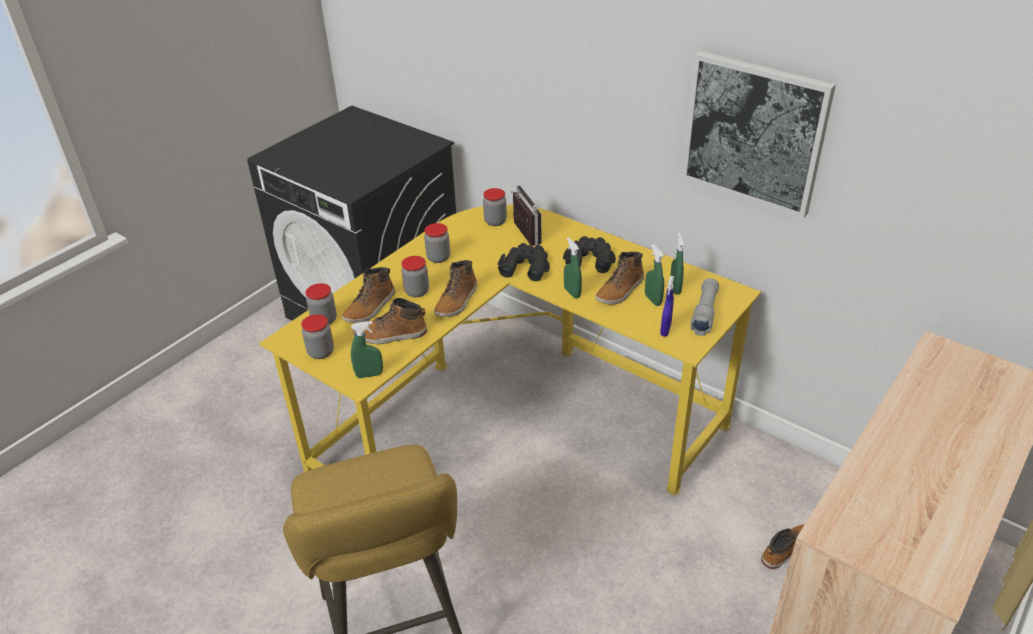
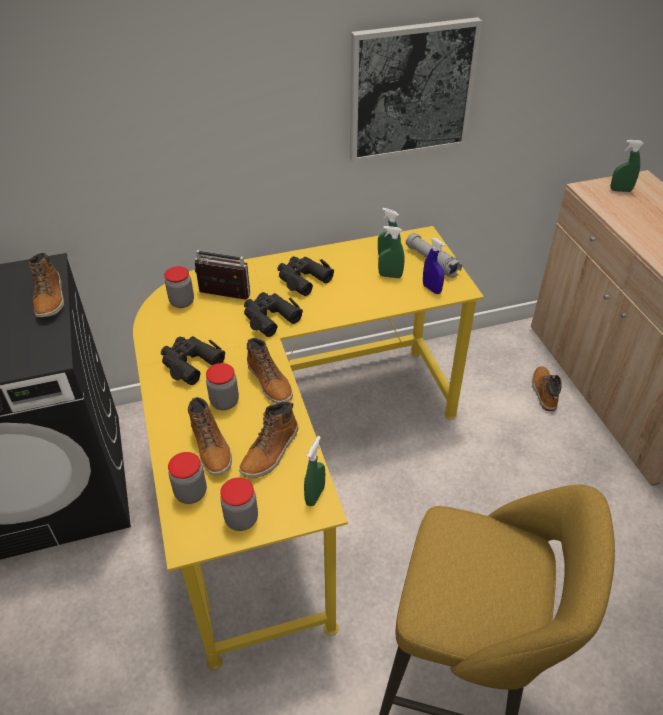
camera: 55 degrees left, 5 degrees up
jar [424,223,450,263] -> black binoculars [161,336,225,385]
green spray bottle [564,238,582,298] -> green spray bottle moved to [610,140,644,192]
boot [595,252,644,305] -> boot moved to [27,253,64,318]

